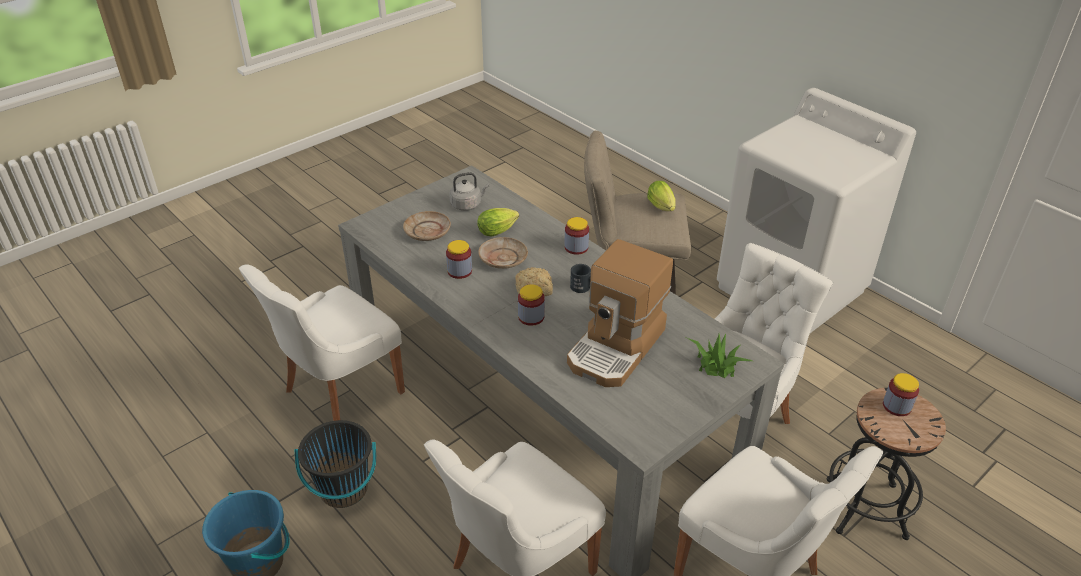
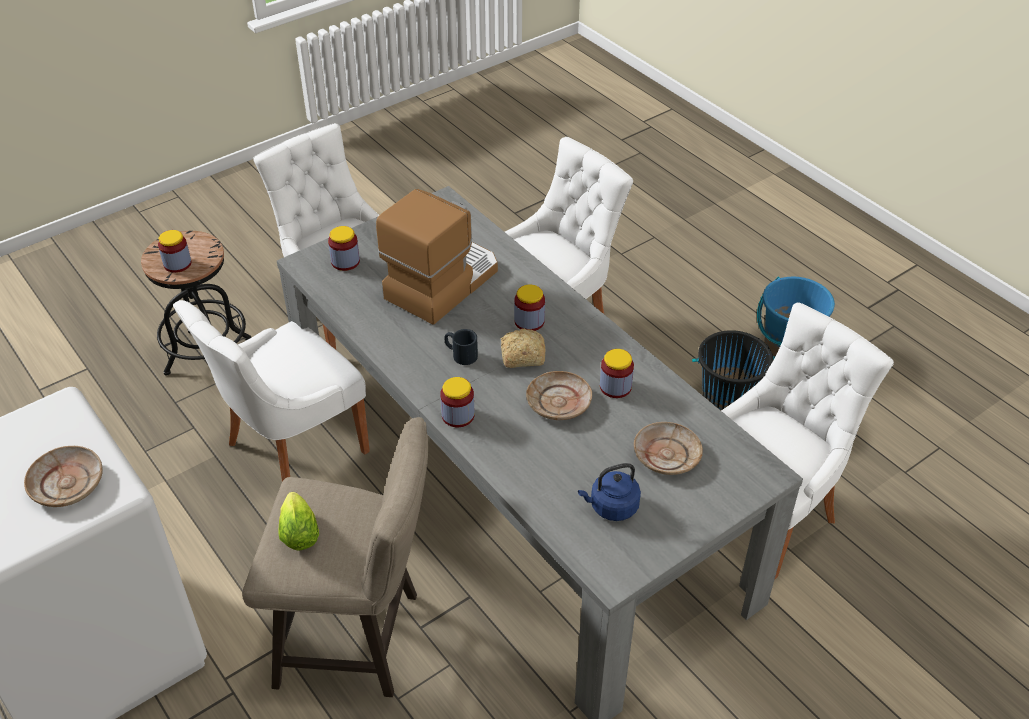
camera: 175 degrees left, 5 degrees up
grey kettle [449,172,489,211] -> blue kettle [578,463,641,521]
lettuce [477,208,519,237] -> none
potted plant [687,333,752,378] -> jar [328,226,360,271]
none -> beige plate [24,446,103,507]

